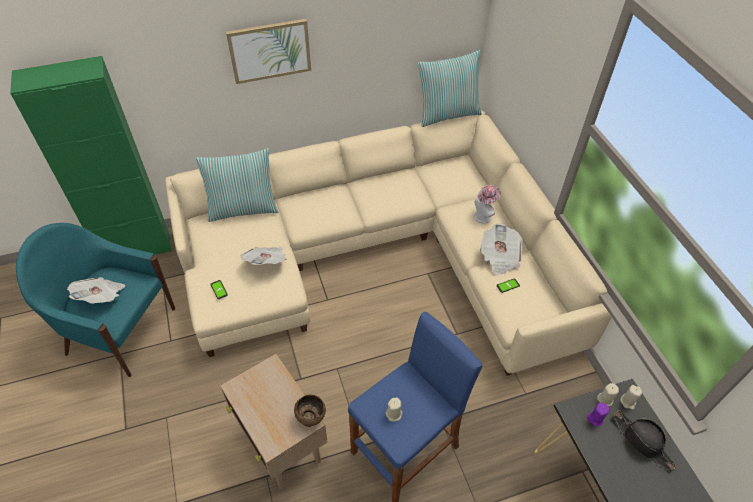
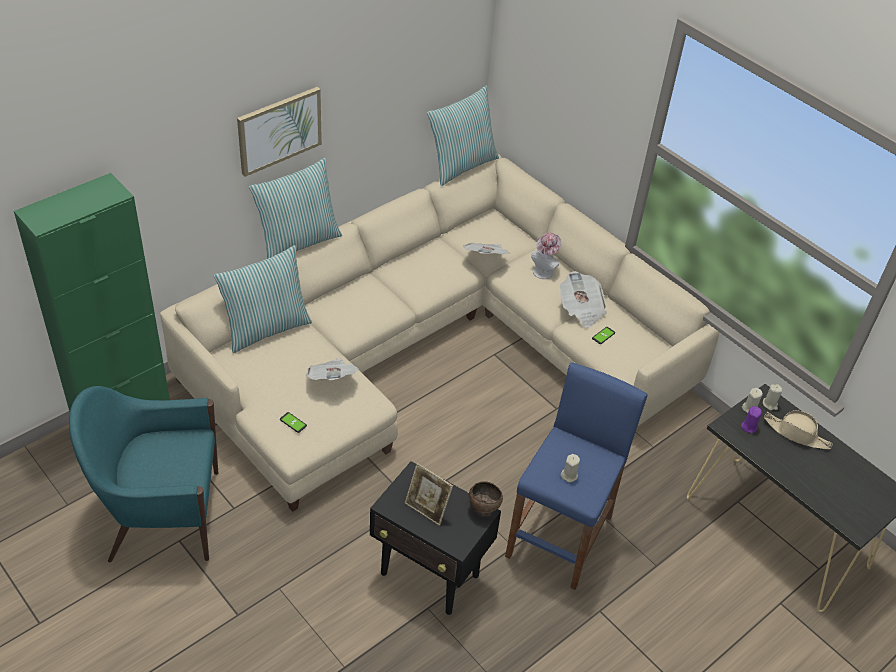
camera: 25 degrees left, 5 degrees down
newspaper [67,277,125,304] -> newspaper moved to [463,242,510,255]
beige side table [220,354,328,489] -> black side table [370,461,501,615]
black hat [614,410,677,471] -> beige hat [764,410,833,449]
none -> pillow [249,158,342,259]
none -> picture frame [405,463,453,526]

